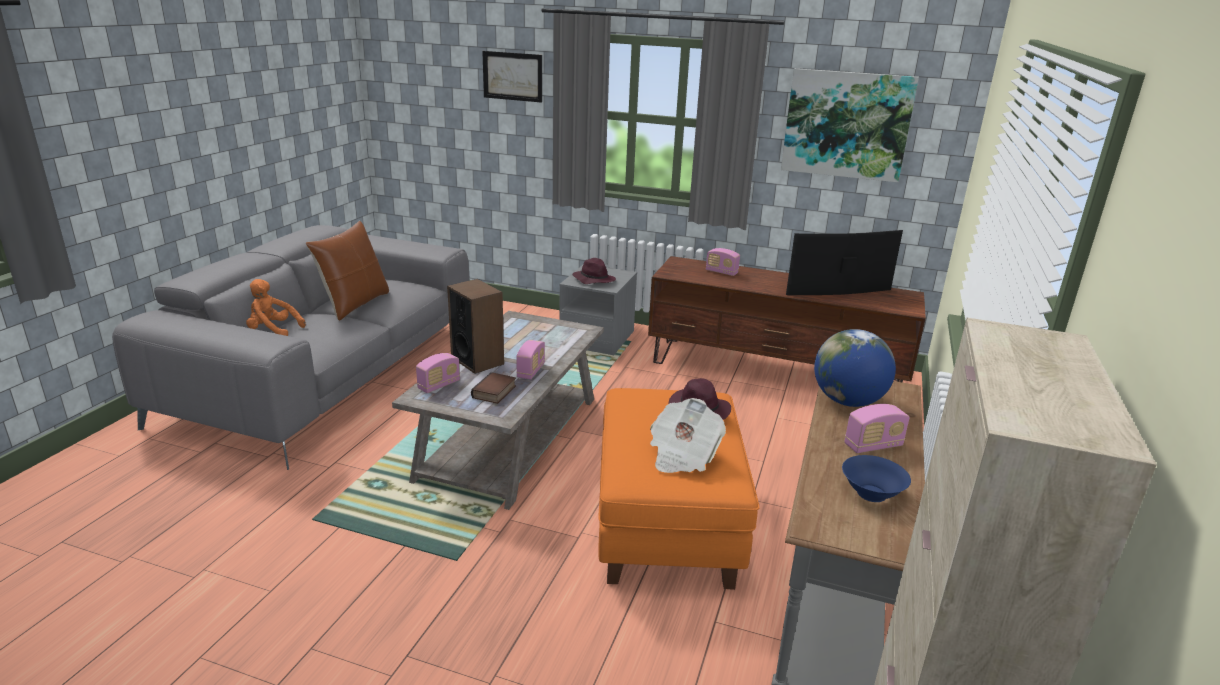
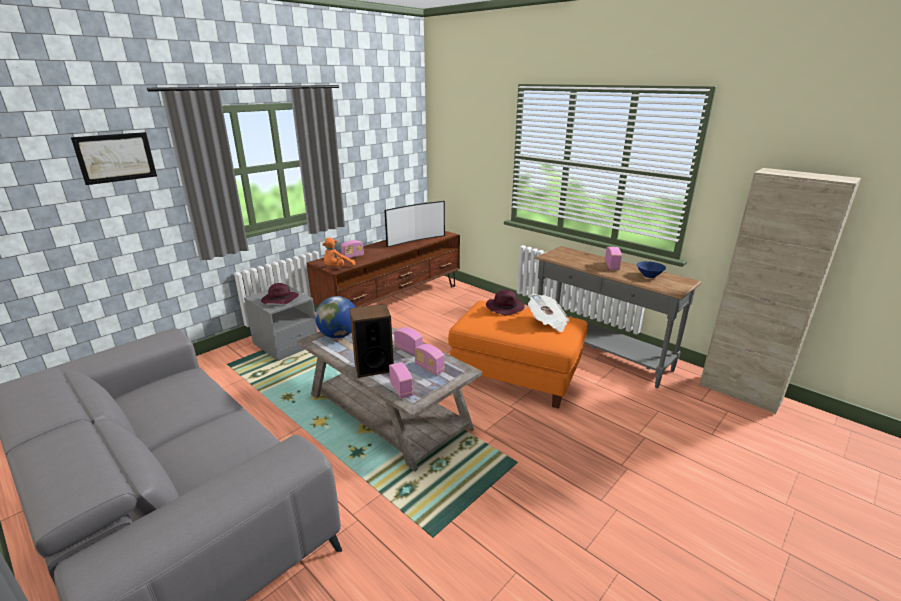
camera: 65 degrees left, 0 degrees up
orange plush toy [246,279,305,336] -> orange plush toy moved to [322,238,355,267]
brown pillow [306,221,389,321] -> none
book [471,372,516,404] -> radio [415,344,445,375]
picture [781,68,919,182] -> none
television [786,230,903,295] -> television turned 135 degrees counterclockwise [384,201,445,247]
globe [814,329,896,407] -> globe moved to [315,296,356,338]

